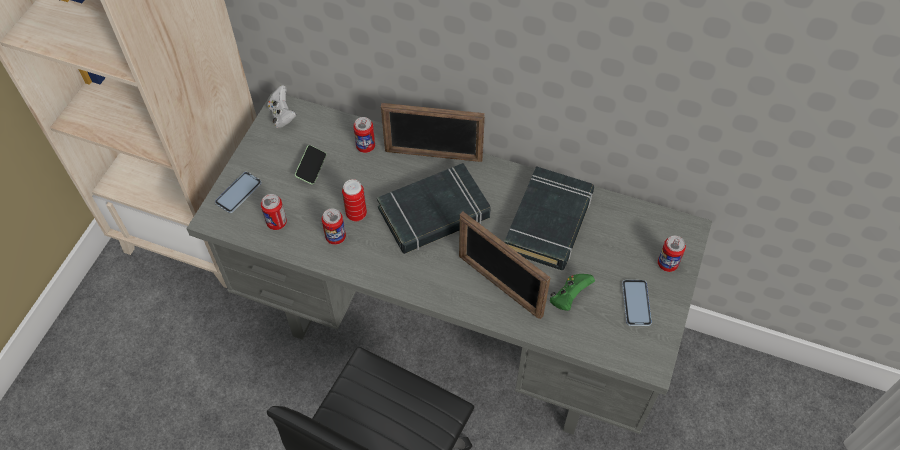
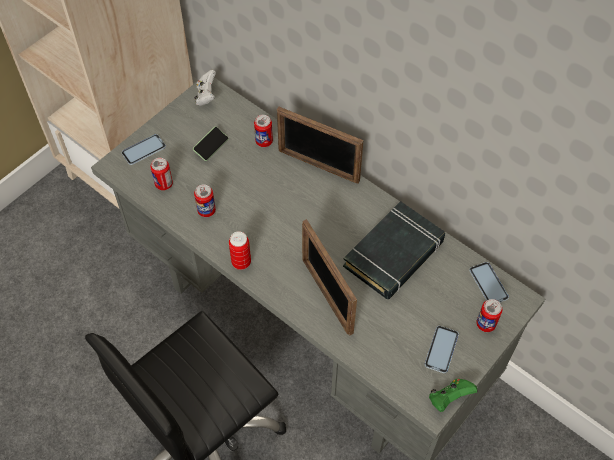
camera: 20 degrees right, 0 degrees up
can [342,179,367,221] -> can moved to [229,231,251,270]
black book [377,163,491,254] -> none
green game controller [550,274,595,311] -> green game controller moved to [429,379,477,412]
none -> phone [469,262,509,303]

